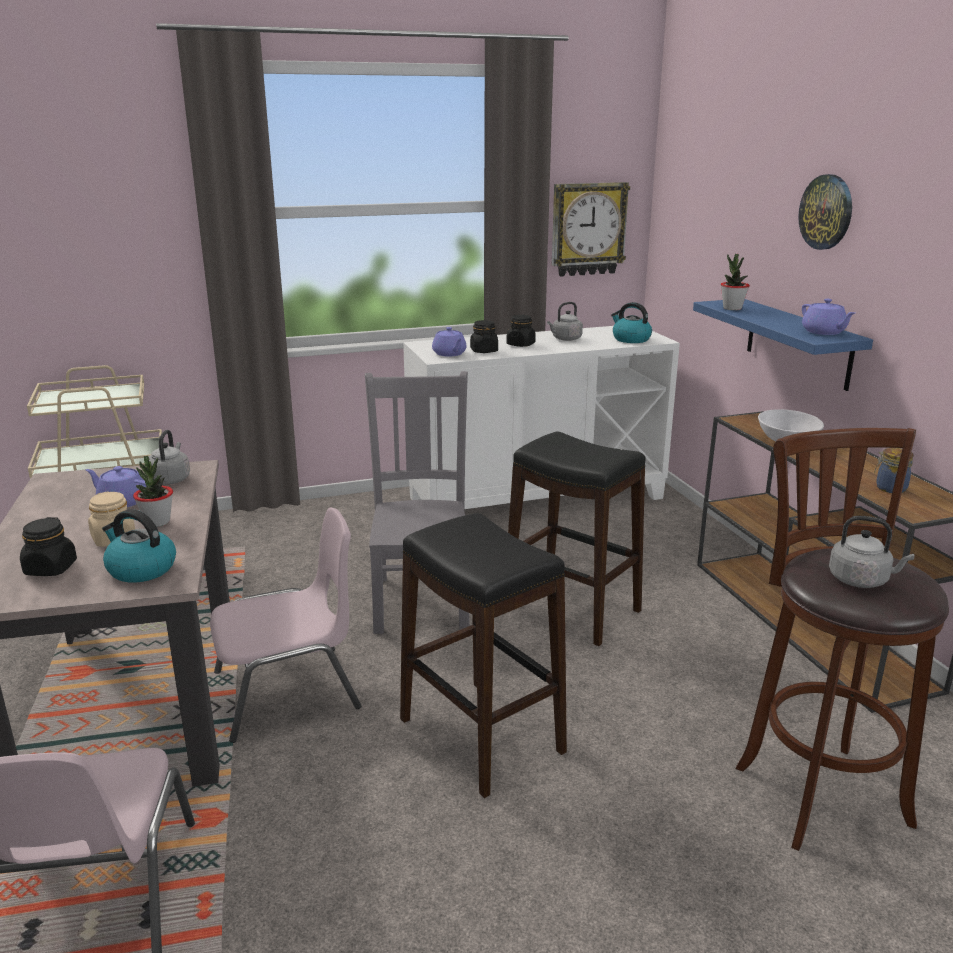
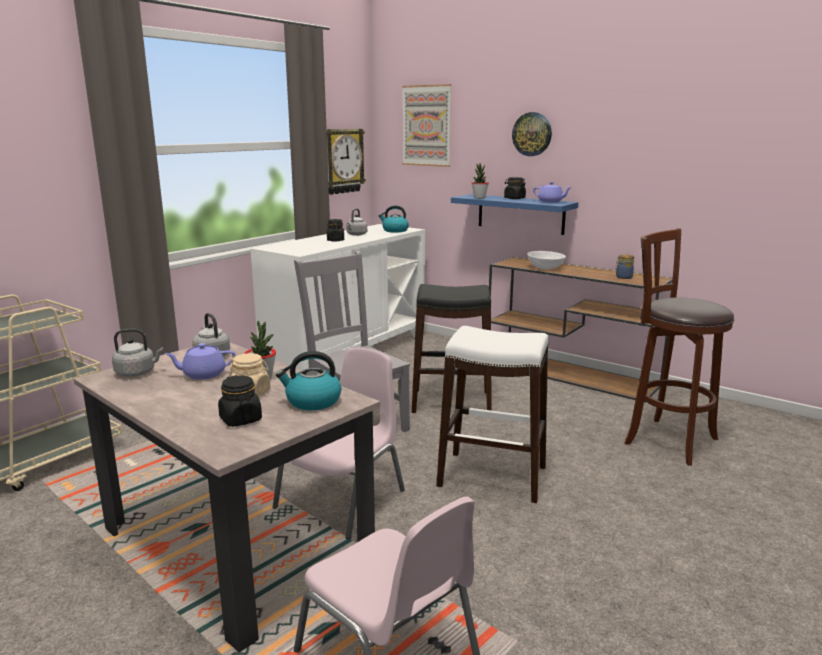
camera: 35 degrees left, 5 degrees down
black stool [400,513,567,798] -> white stool [437,326,549,503]
purple teapot [432,327,467,357] -> none
black jar [470,320,498,353] -> black jar moved to [504,177,526,199]
grey kettle [829,516,914,588] -> grey kettle moved to [112,329,164,377]
none -> picture [402,84,452,167]

